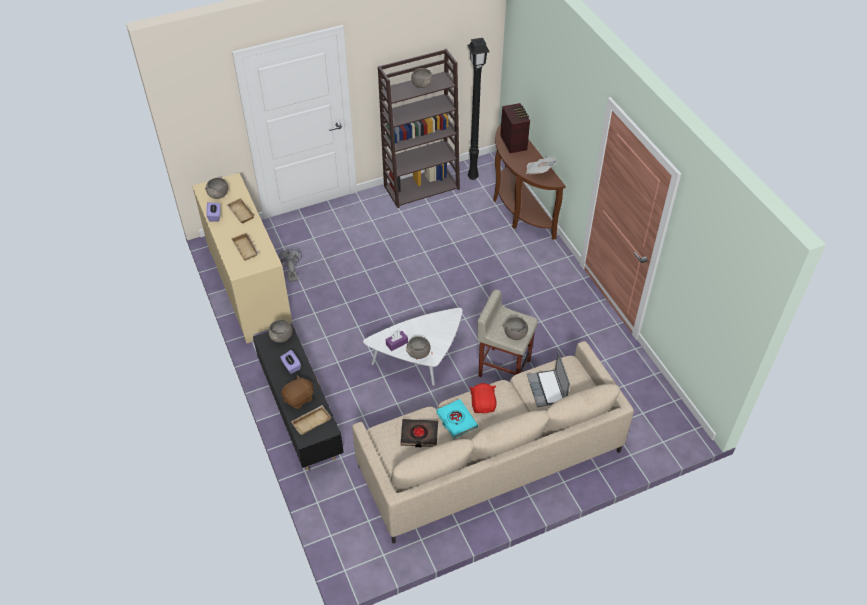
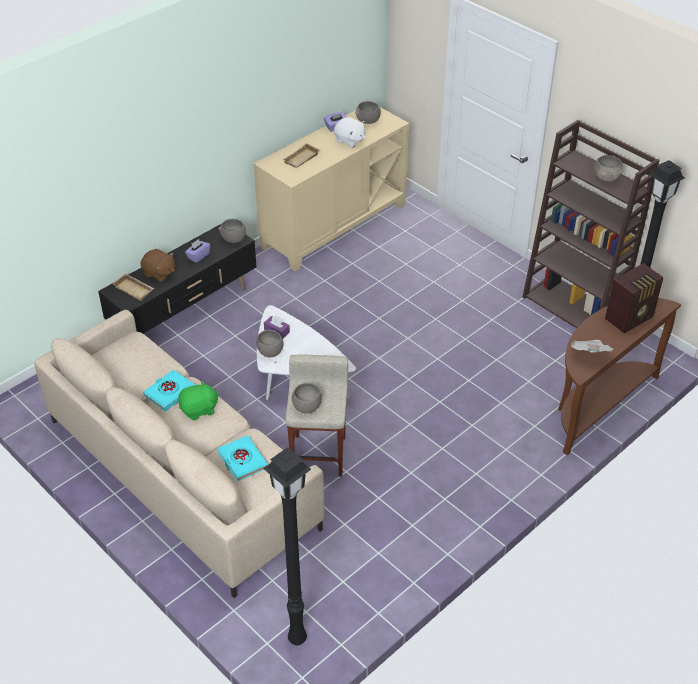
camera: 70 degrees right, 5 degrees down
beige tray [226,198,255,223] -> white plush toy [334,117,365,148]
grey fan [279,249,302,282] -> none
black book [401,419,438,447] -> none
red plush toy [470,383,497,414] -> green plush toy [178,380,219,420]
laptop [527,351,570,407] -> turquoise book [217,435,268,482]
none -> black floor lamp [263,447,311,645]

